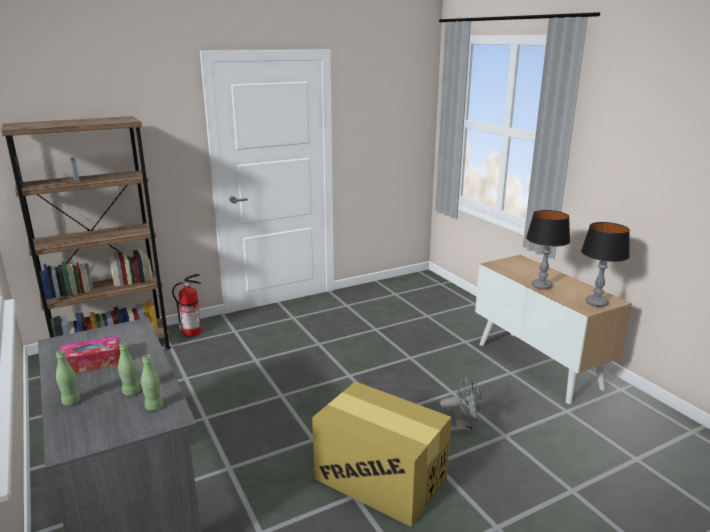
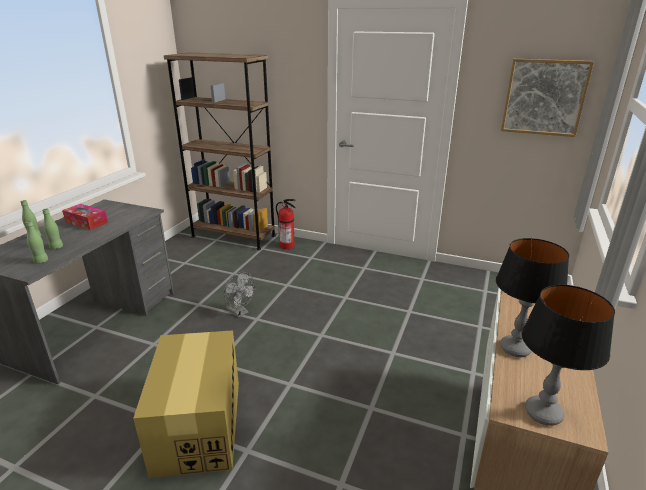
camera: 50 degrees right, 5 degrees up
grey fan [440,376,483,433] -> grey fan moved to [224,272,255,318]
none -> picture [501,59,594,137]

